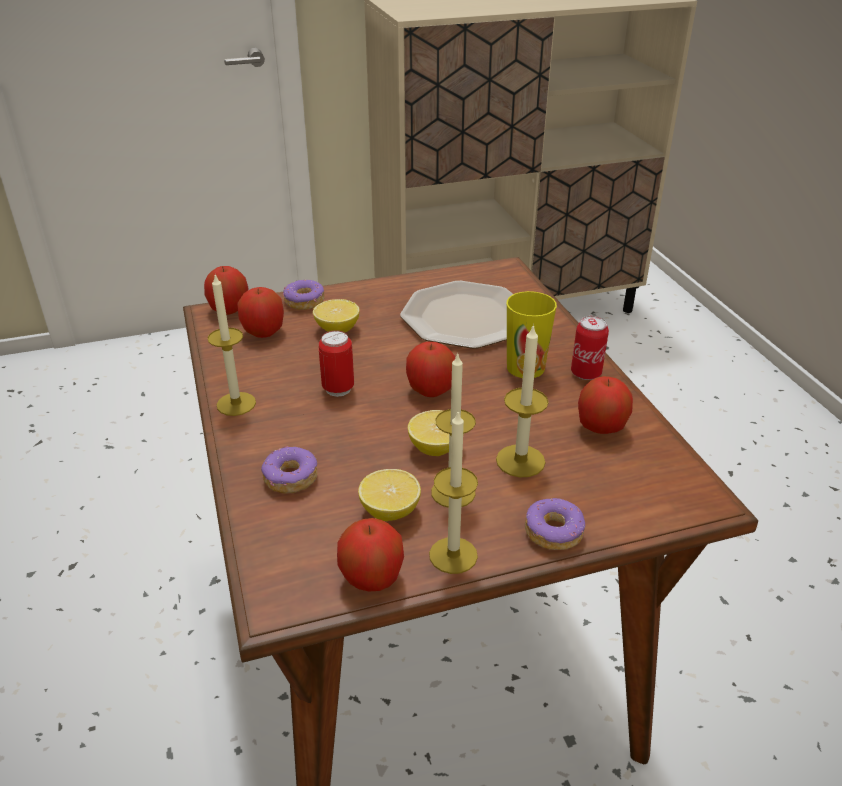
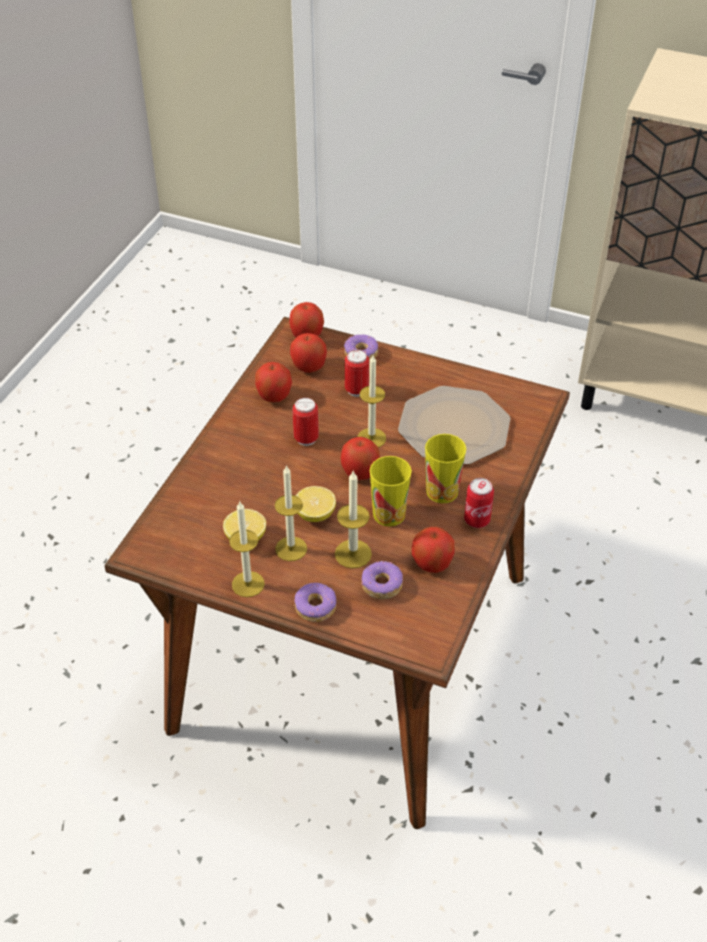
camera: 40 degrees right, 10 degrees up
candle [208,275,256,416] -> candle moved to [357,355,386,448]
donut [261,446,317,494] -> donut moved to [362,560,403,599]
lemon [313,299,360,332] -> can [345,350,369,397]
apple [337,518,404,591] -> apple moved to [255,362,292,402]
none -> cup [369,456,412,526]

